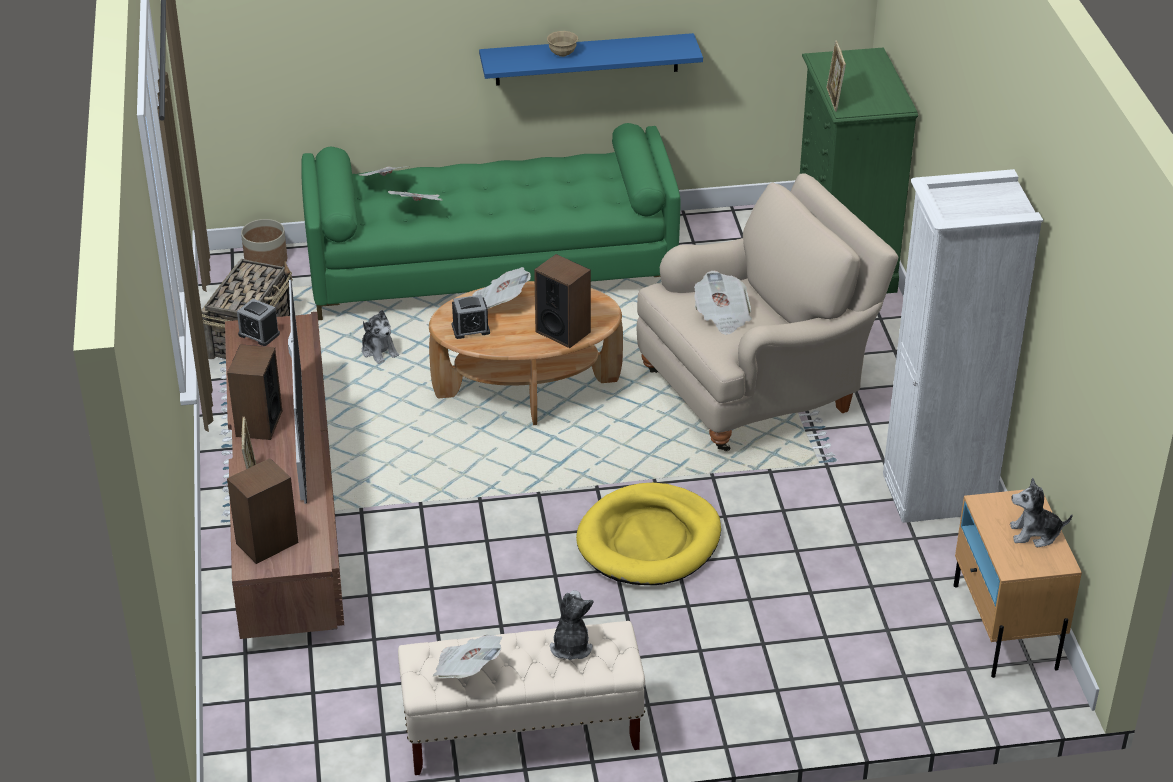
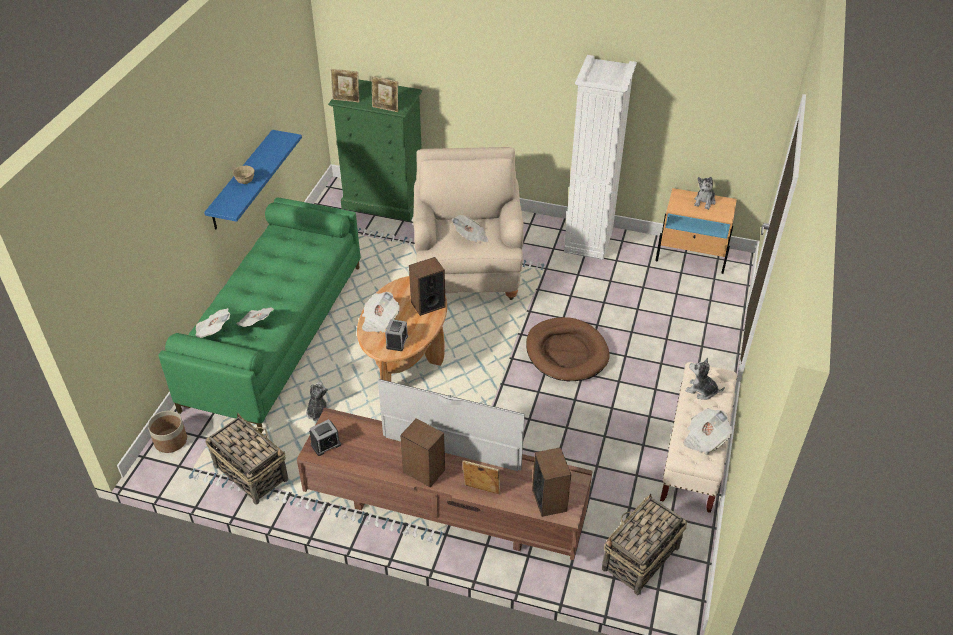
camera: 65 degrees left, 5 degrees up
plush toy [362,310,399,364] -> plush toy turned 75 degrees counterclockwise [306,382,329,421]
yellow dog bed [576,483,721,585] -> brown dog bed [526,317,609,381]
none -> picture frame [331,69,359,102]
none -> basket [602,494,687,595]

